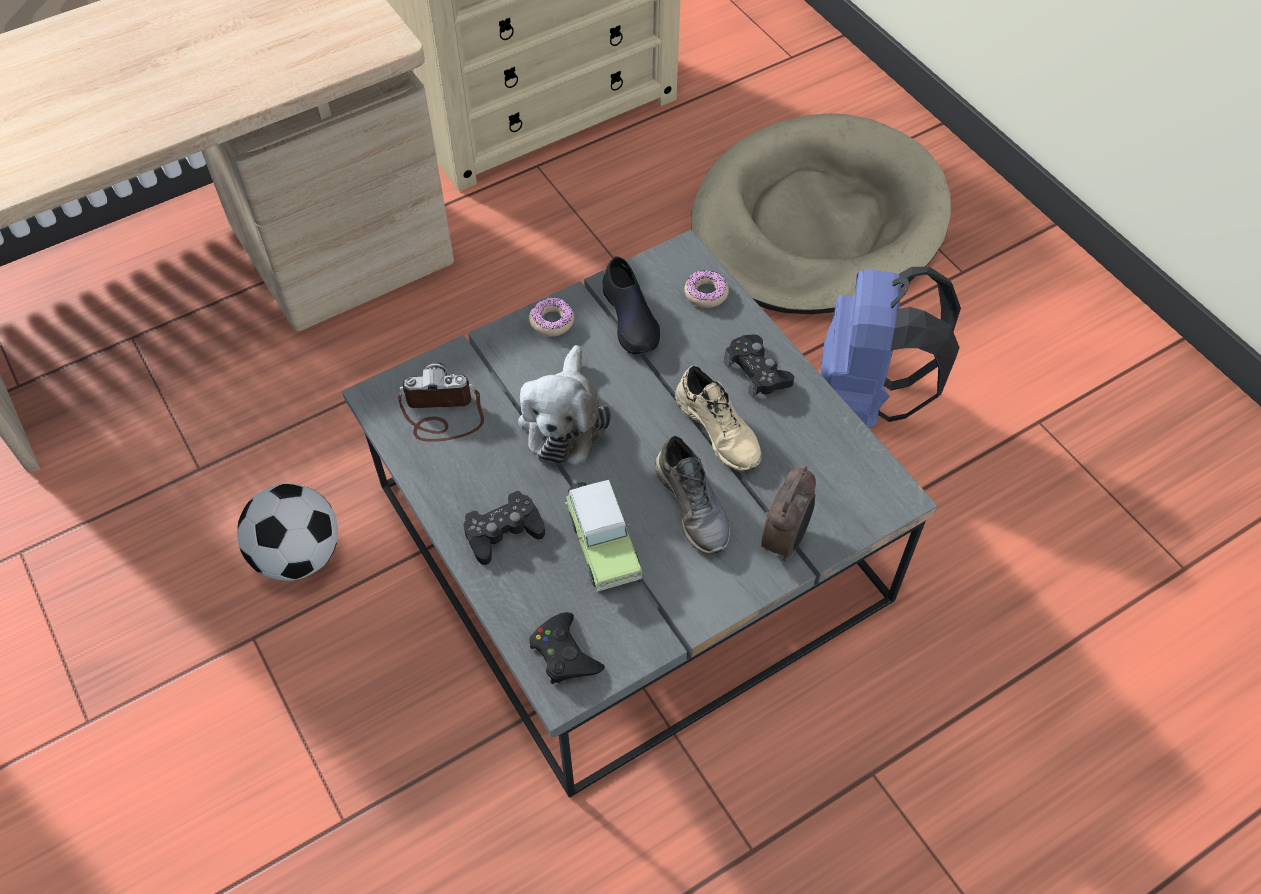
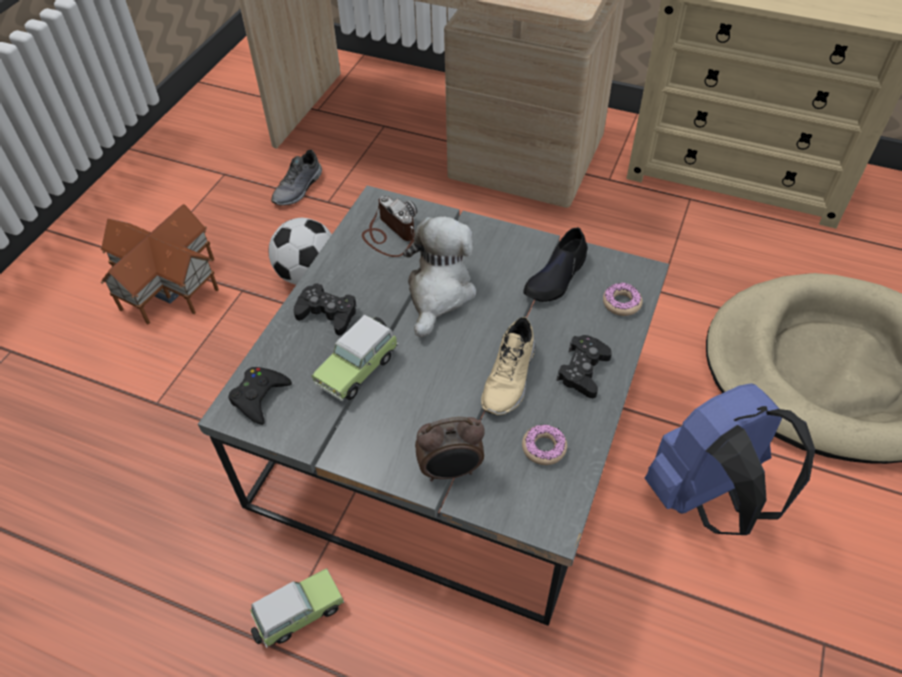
camera: 55 degrees right, 5 degrees down
plush toy [518,345,611,465] -> plush toy turned 135 degrees clockwise [403,216,476,338]
donut [529,297,574,337] -> donut moved to [522,425,567,465]
grey shoe [655,436,730,554] -> grey shoe moved to [271,150,322,205]
none -> toy house [101,204,219,324]
none -> toy car [250,568,344,648]

